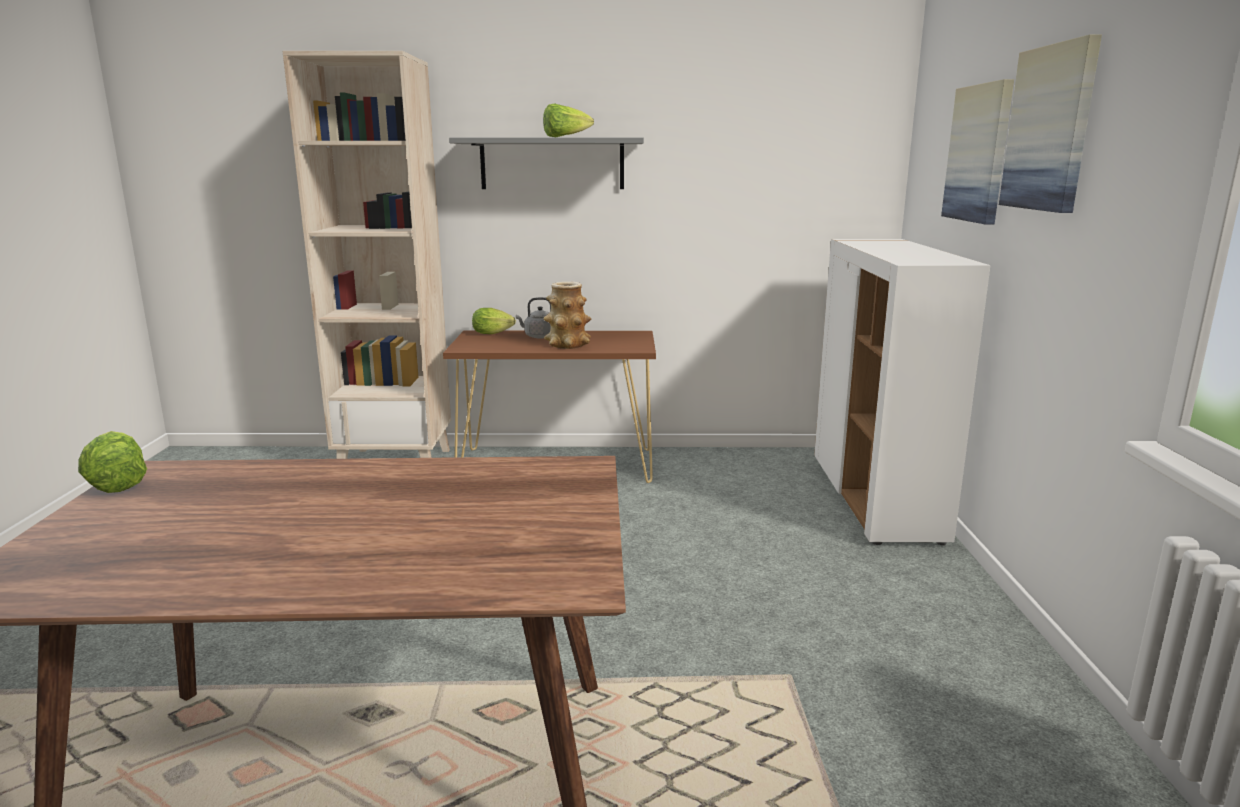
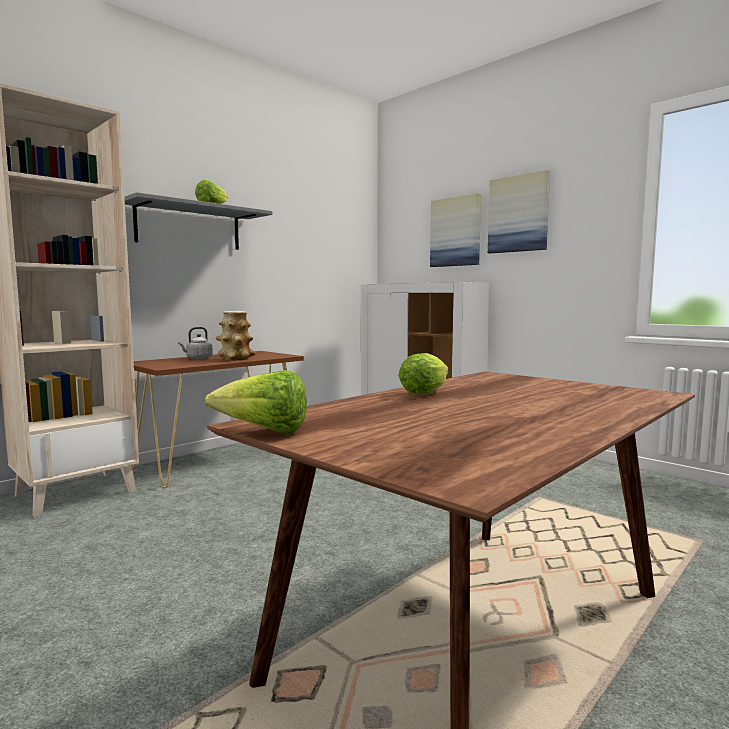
camera: 45 degrees left, 10 degrees down
lettuce [472,308,516,334] -> lettuce moved to [398,353,448,395]

